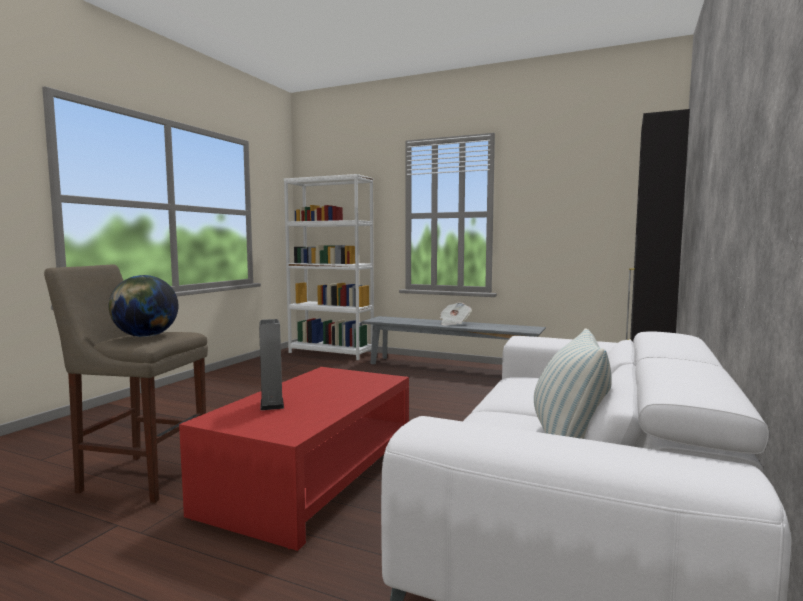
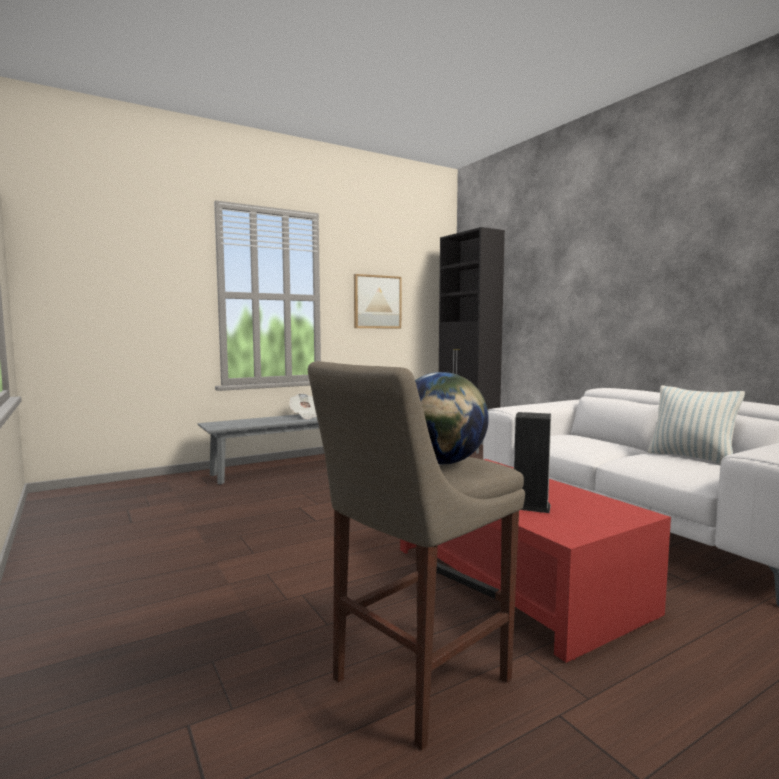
camera: 55 degrees left, 0 degrees up
white bookcase [284,174,374,360] -> none
none -> picture [354,274,401,328]

